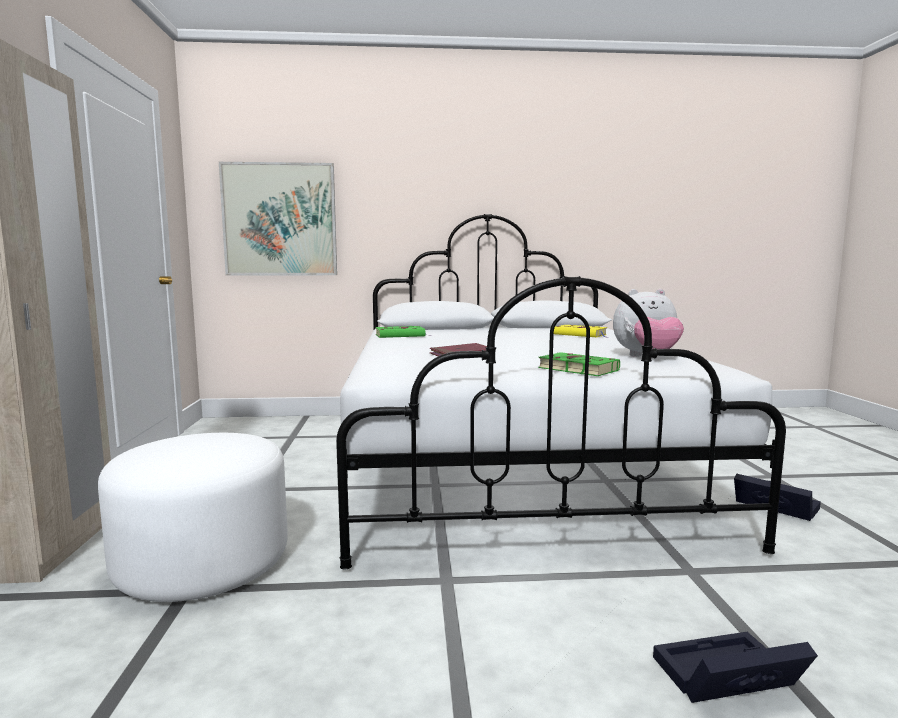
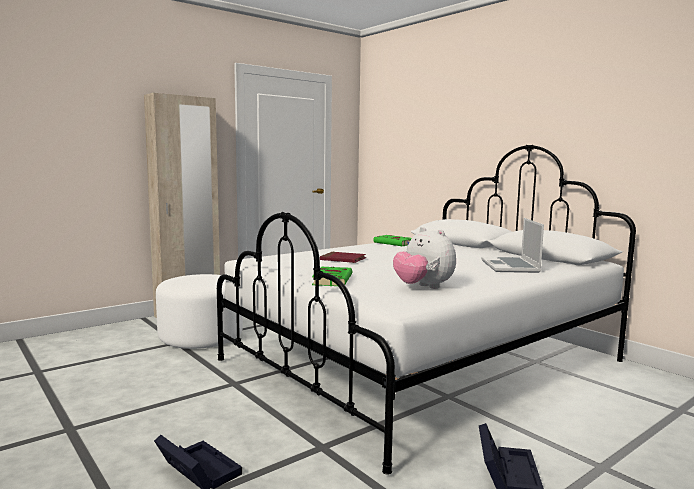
camera: 55 degrees right, 0 degrees up
picture [219,162,337,275] -> none
yellow book [554,325,609,338] -> laptop [481,218,544,273]

